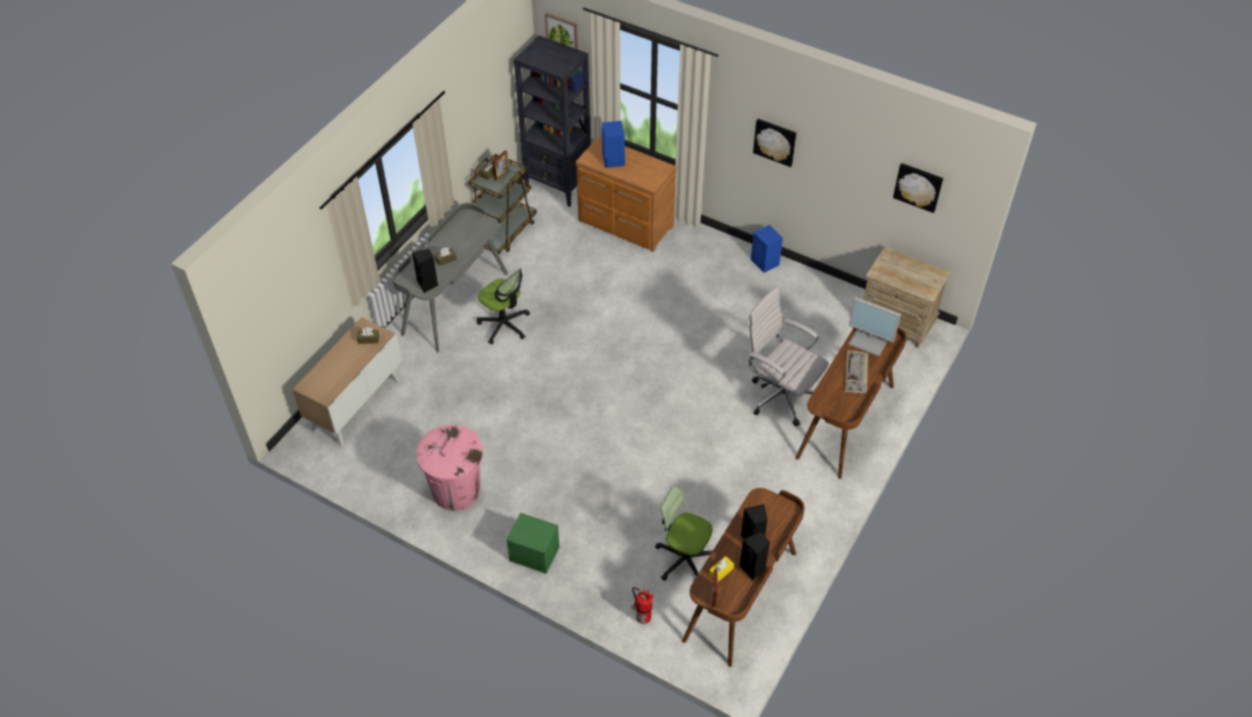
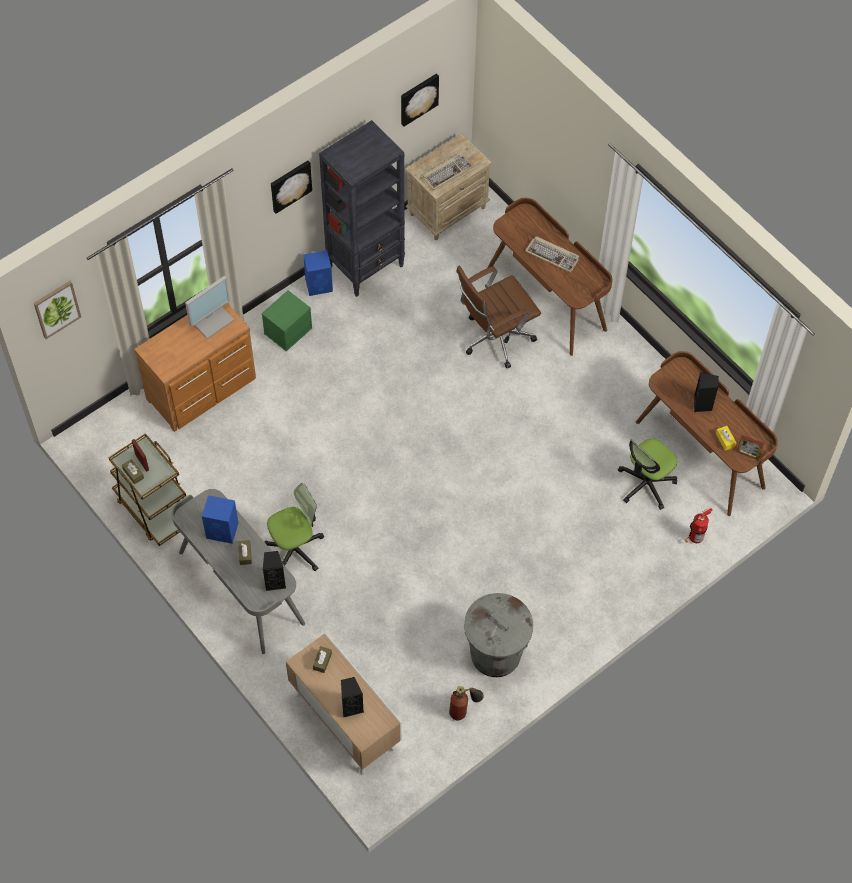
camera: 70 degrees left, 10 degrees up
pink trash can [416,425,483,511] -> grey trash can [464,593,533,677]
green storage box [506,513,560,574] -> green storage box moved to [261,290,312,351]
black bookcase [514,35,591,207] -> black bookcase moved to [319,120,405,297]
blue speaker [602,121,625,168] -> blue speaker moved to [202,495,239,544]
black speaker [740,532,770,581] -> black speaker moved to [341,677,364,718]
white office chair [748,286,829,427] -> brown office chair [456,265,541,369]
monitor [848,297,901,356] -> monitor moved to [185,276,234,339]
none -> keyboard [423,153,474,190]
none -> fire extinguisher [449,686,484,720]

